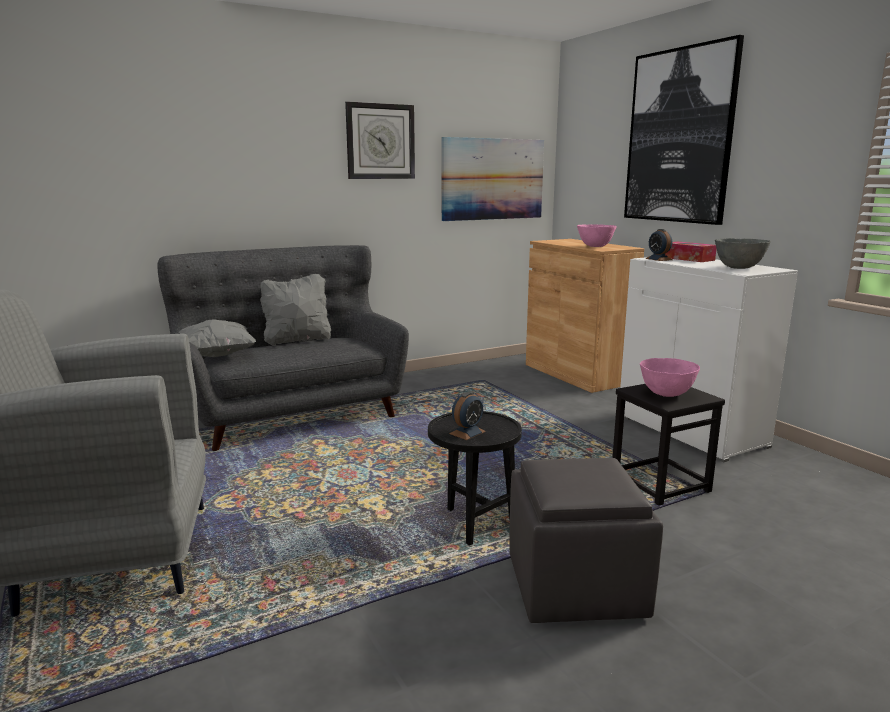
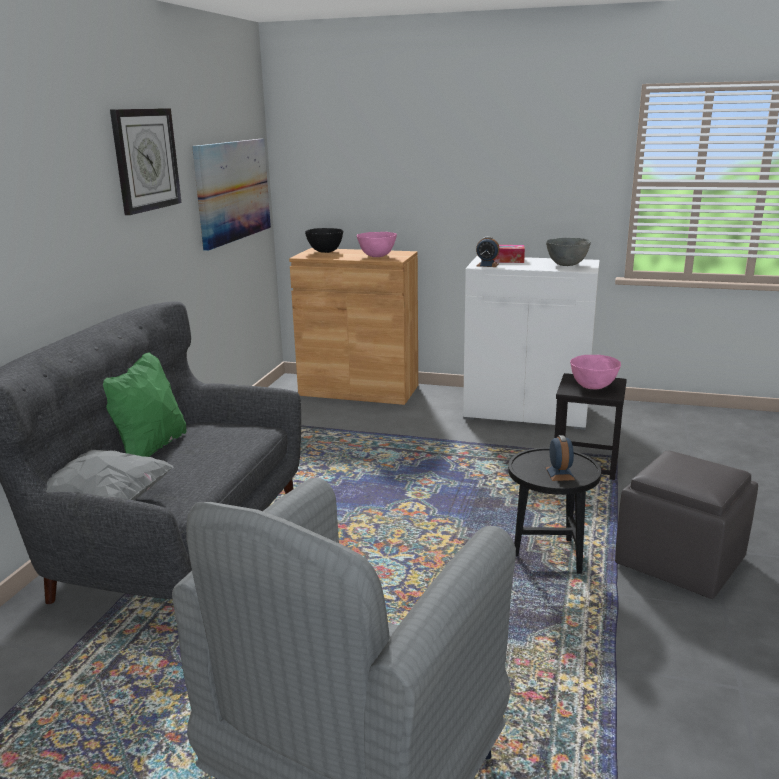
camera: 45 degrees left, 5 degrees up
grey pillow [260,274,331,346] -> green pillow [103,352,186,457]
picture [624,35,744,225] -> none
none -> black bowl [305,228,344,253]

